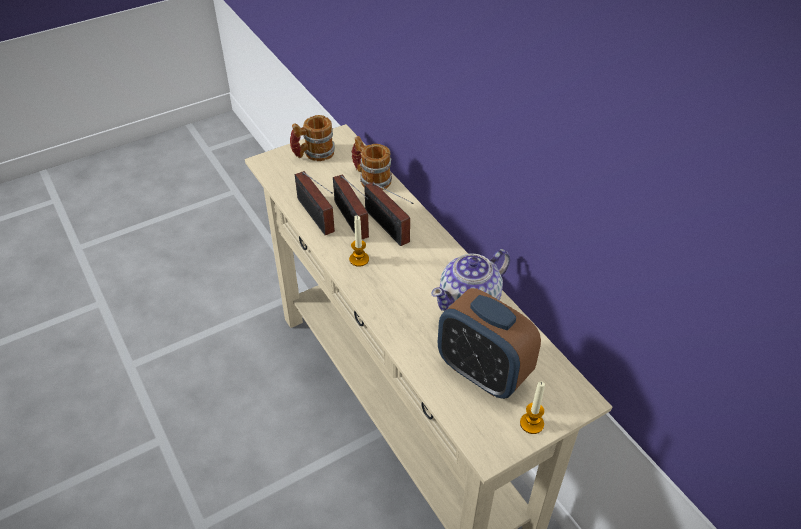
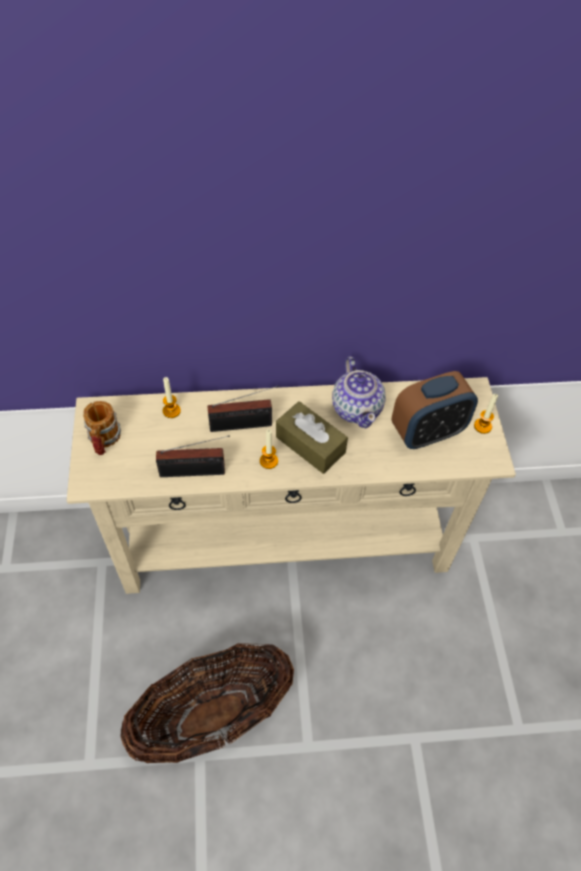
camera: 65 degrees left, 10 degrees up
radio [333,174,369,239] -> none
mug [352,136,392,190] -> candle [163,377,181,418]
none -> basket [121,643,294,763]
none -> brown tissue box [276,401,348,474]

